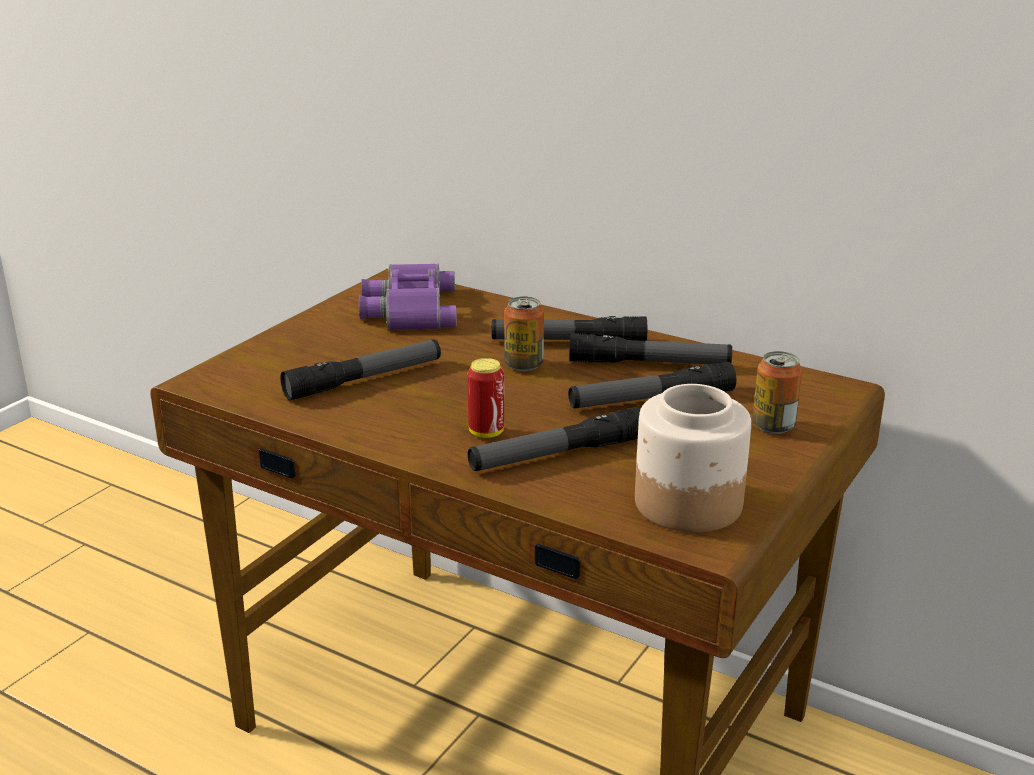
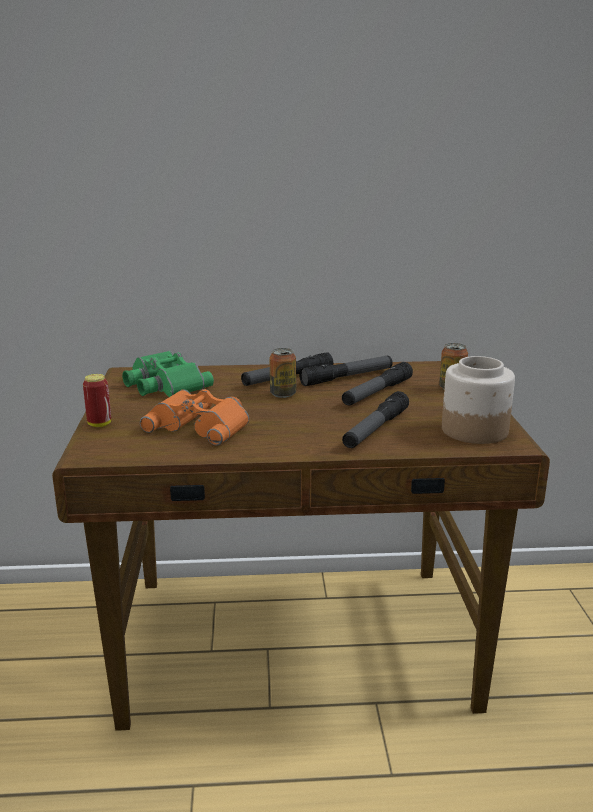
camera: 35 degrees left, 5 degrees down
flashlight [280,339,441,400] -> orange binoculars [140,389,249,446]
purple binoculars [359,263,457,330] -> green binoculars [122,351,214,397]
can [468,358,504,438] -> can moved to [83,374,111,427]

